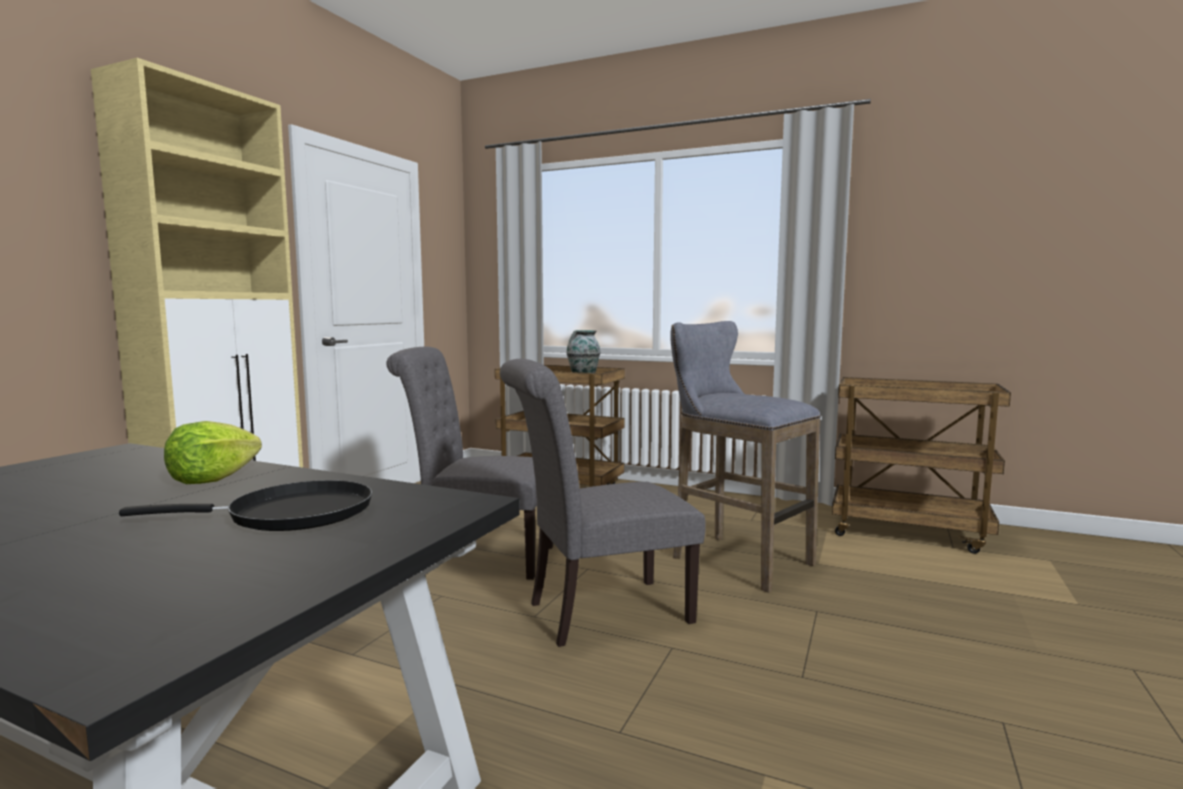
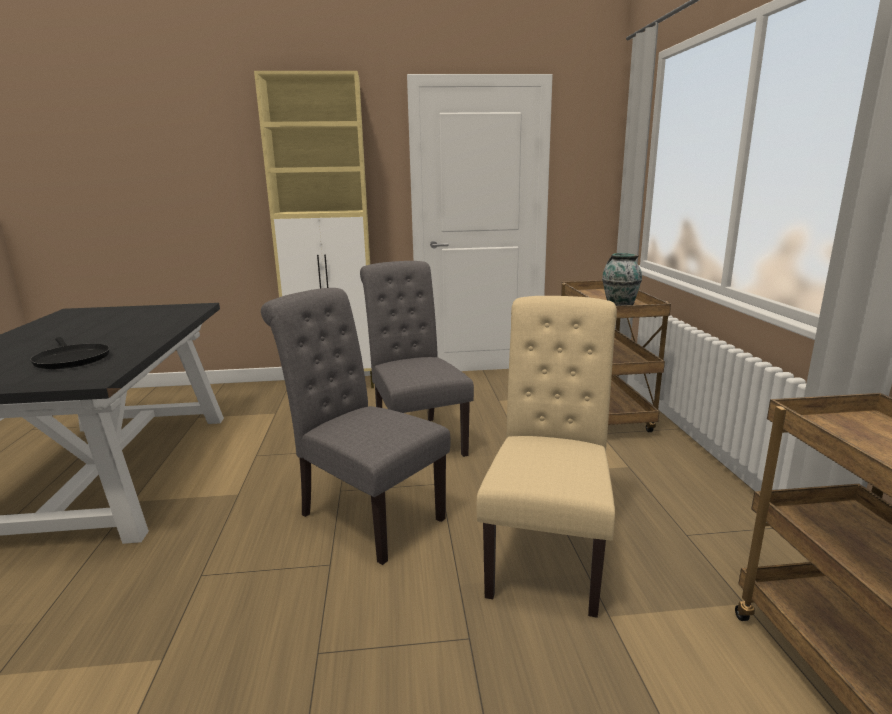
camera: 60 degrees right, 10 degrees up
lettuce [164,421,262,484] -> none
grey stool [670,321,821,593] -> beige chair [477,296,617,618]

